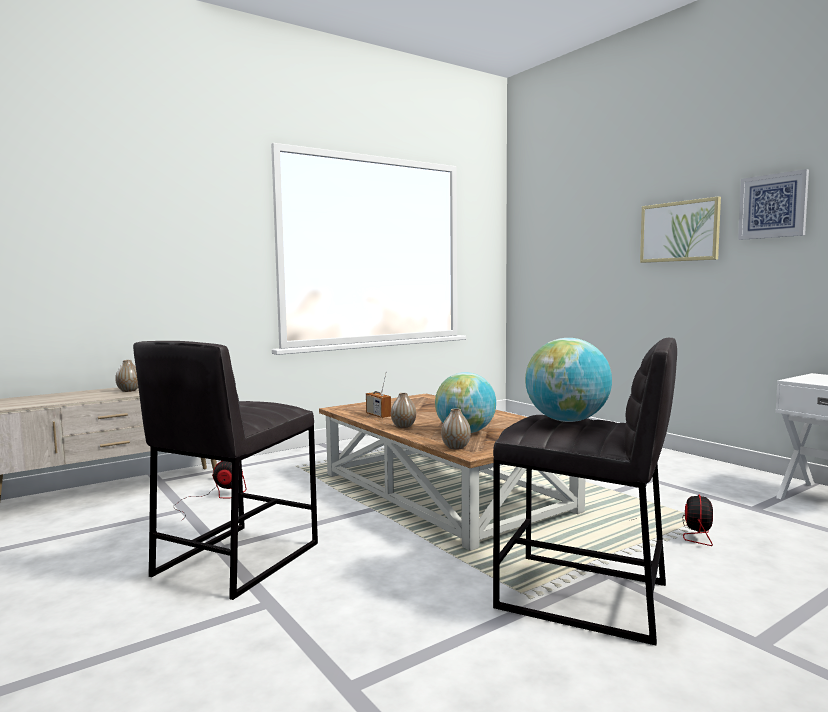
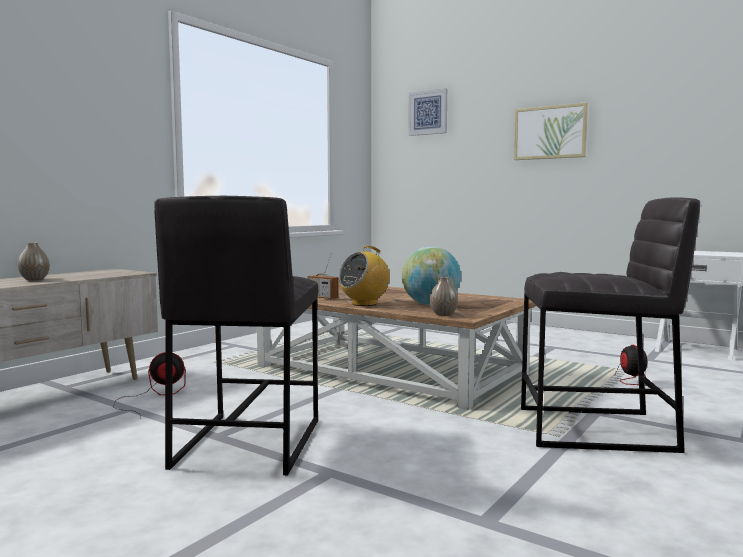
camera: 20 degrees left, 0 degrees up
vase [391,393,416,428] -> radio [338,246,390,306]
globe [525,338,612,422] -> none
picture [738,169,809,240] -> picture moved to [408,88,447,136]

